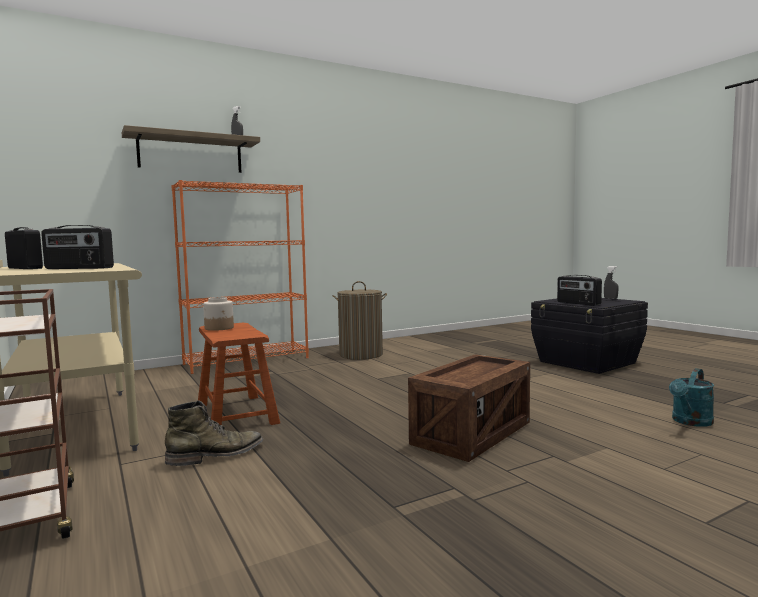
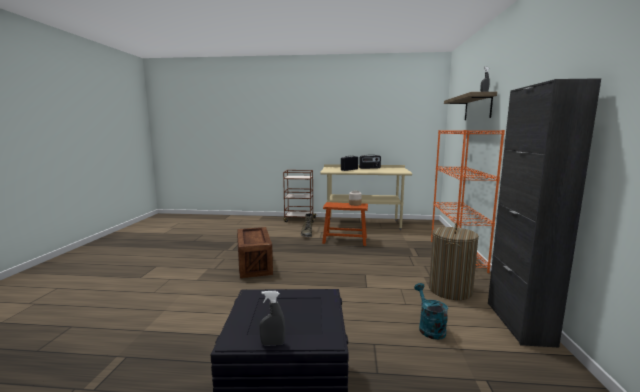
camera: 125 degrees right, 5 degrees up
radio [557,275,602,306] -> none
turquoise watering can [669,368,714,427] -> turquoise watering can moved to [414,283,448,340]
none -> black cabinet [488,78,601,347]

